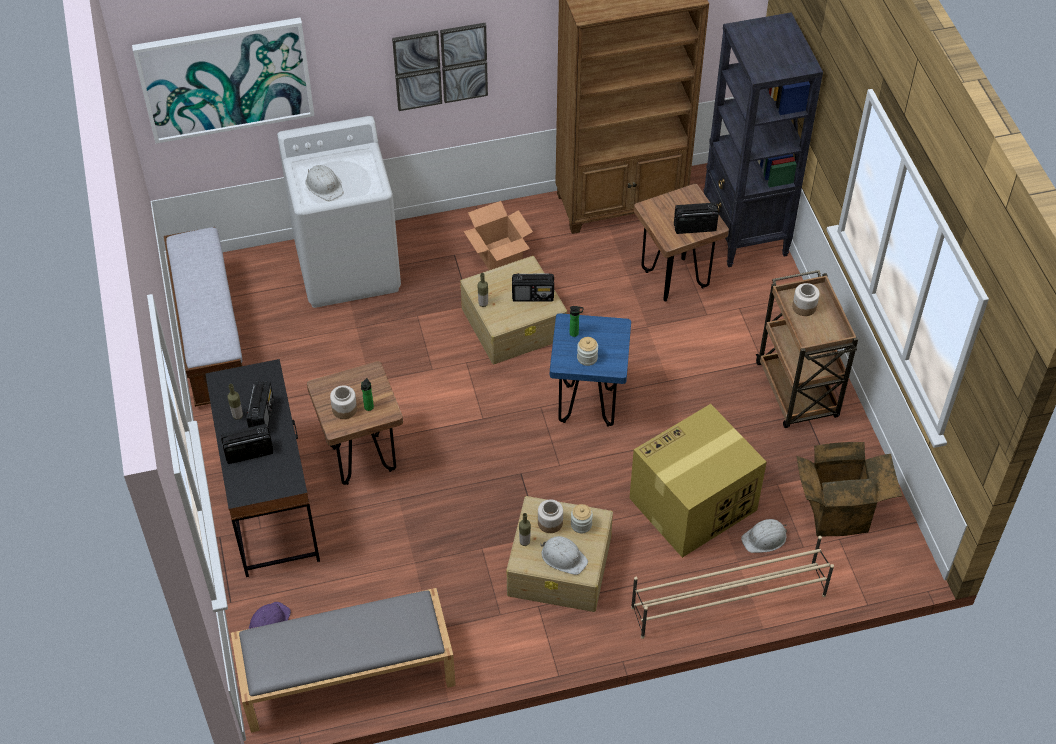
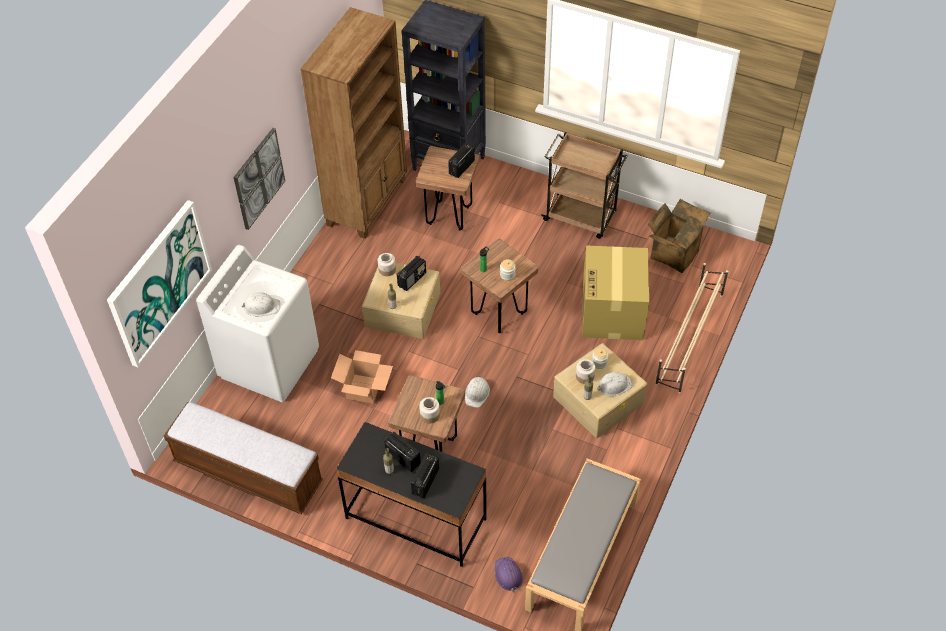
camera: 50 degrees left, 0 degrees up
cardboard box [464,201,533,270] -> cardboard box moved to [331,350,393,404]
blue stool [550,313,631,427] -> brown stool [461,239,539,333]
white hard hat [741,519,787,553] -> white hard hat moved to [465,376,490,408]
jar [792,283,820,316] -> jar moved to [378,253,396,276]

